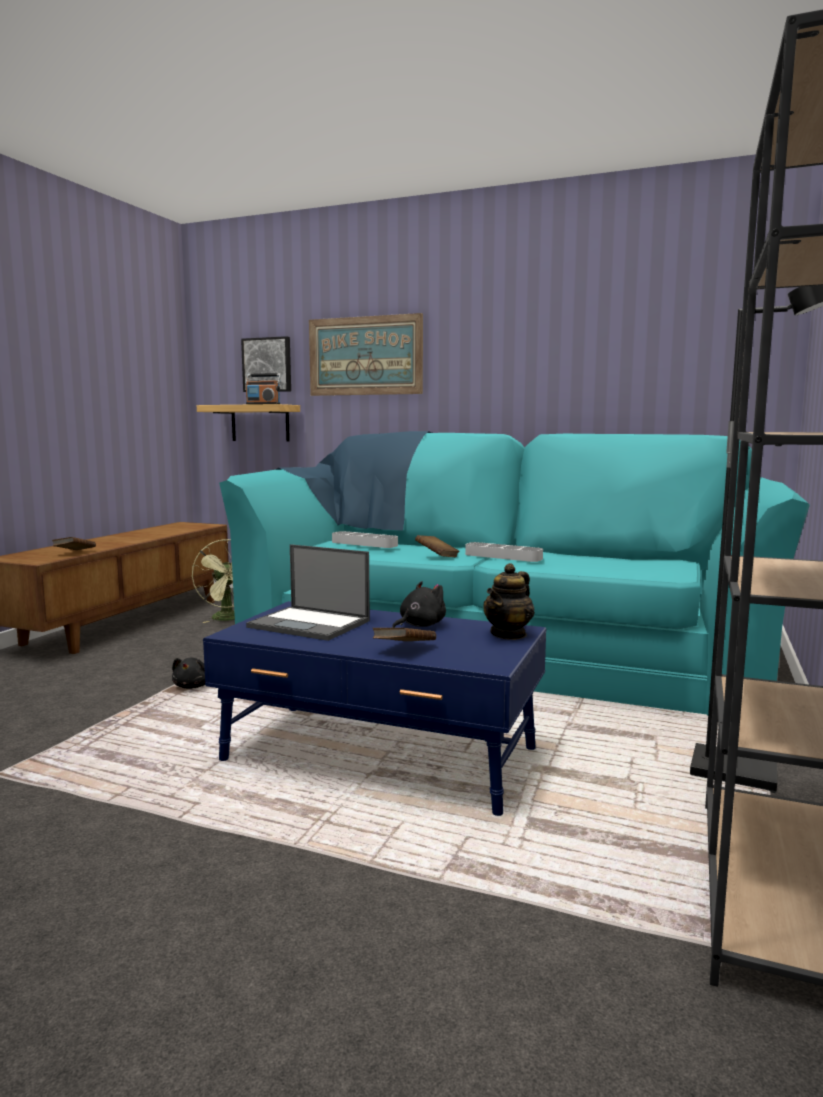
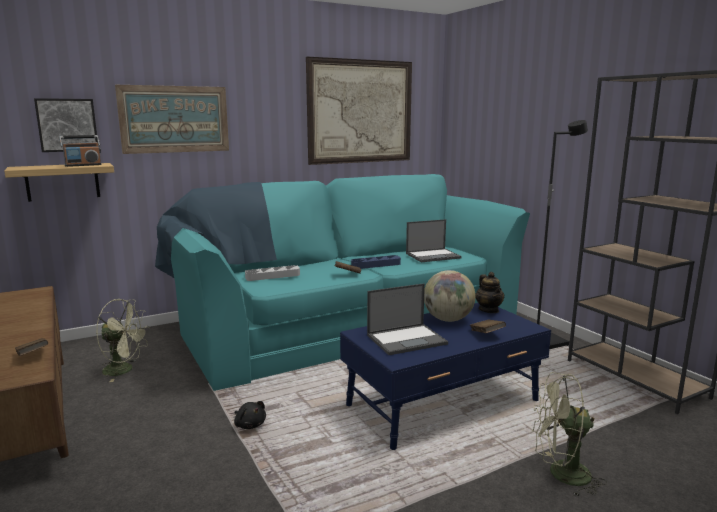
camera: 50 degrees left, 5 degrees up
black plush toy [392,581,446,628] -> globe [424,270,476,322]
grey tray [465,542,543,562] -> blue tray [351,255,401,269]
none -> picture [306,57,412,165]
none -> laptop [406,219,462,262]
none -> green fan [532,372,607,497]

